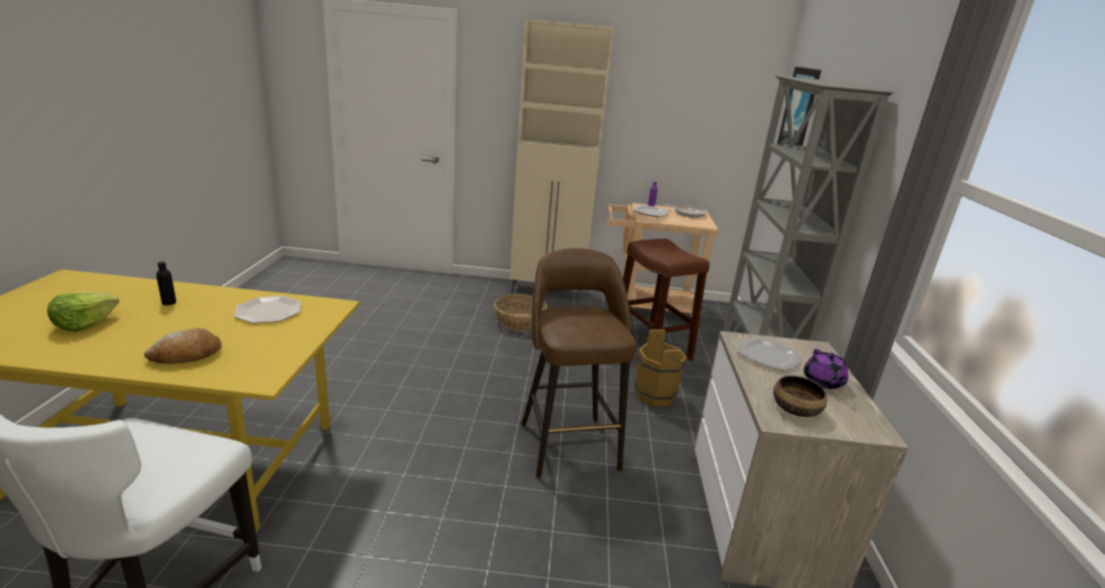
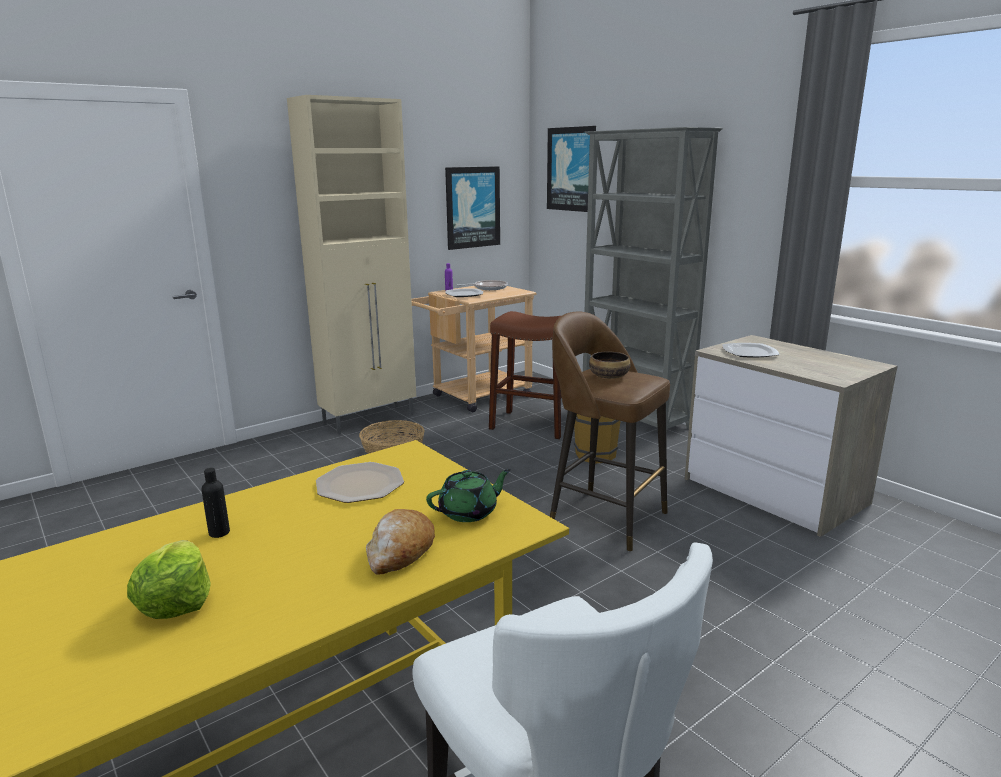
camera: 40 degrees left, 5 degrees down
bowl [773,375,827,417] -> bowl moved to [589,351,631,379]
purple teapot [804,349,848,389] -> none
none -> green teapot [426,469,511,522]
none -> picture [445,166,500,250]

